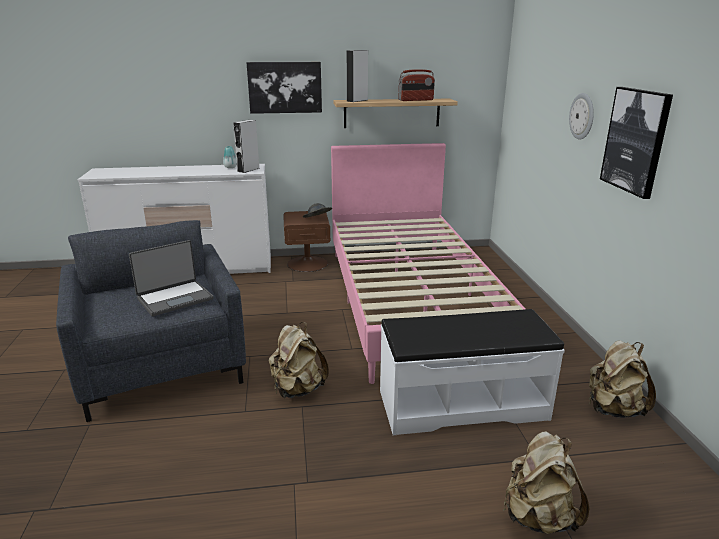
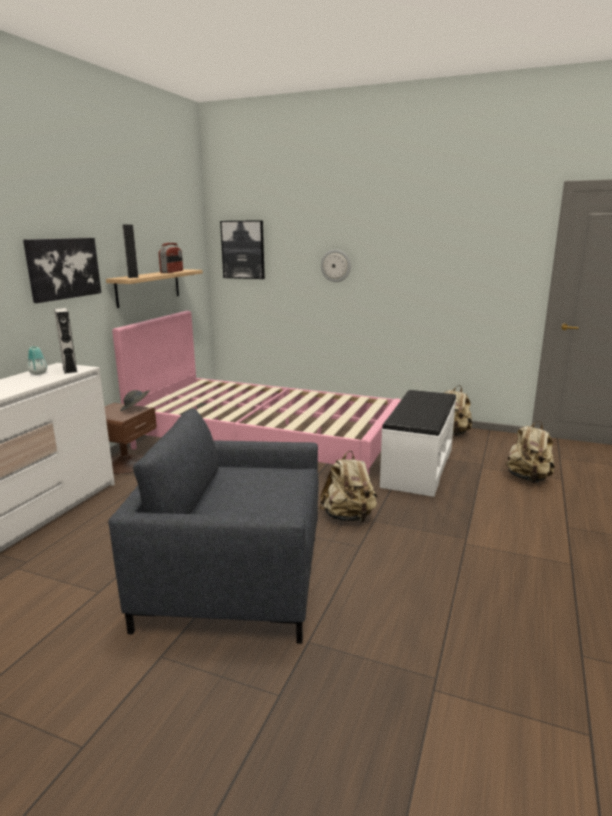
camera: 60 degrees left, 5 degrees down
laptop [129,240,213,316] -> none
picture [600,87,673,199] -> picture moved to [220,220,265,279]

